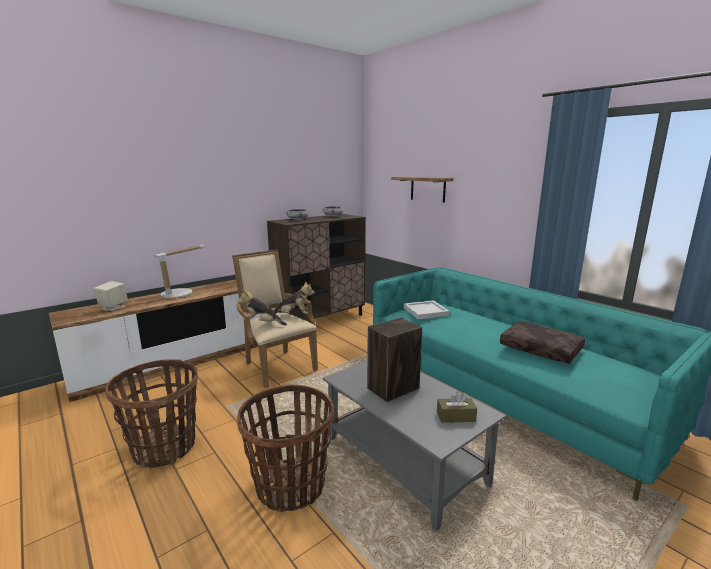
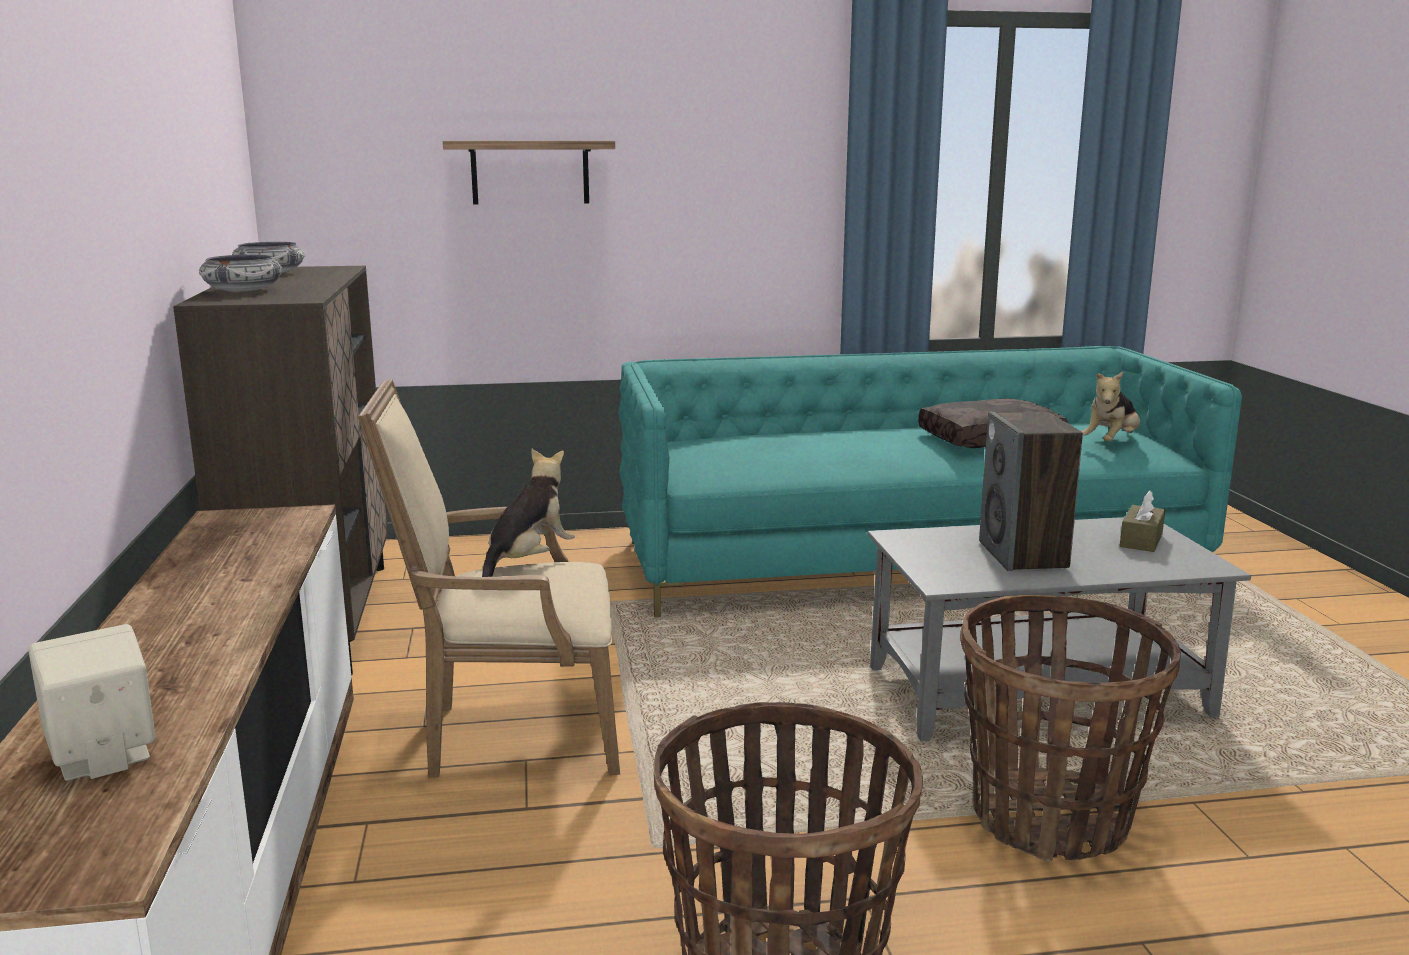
camera: 60 degrees left, 0 degrees up
table lamp [154,245,205,298] -> none
plush toy [238,289,287,326] -> plush toy moved to [1081,372,1140,441]
white tray [404,300,450,319] -> none

